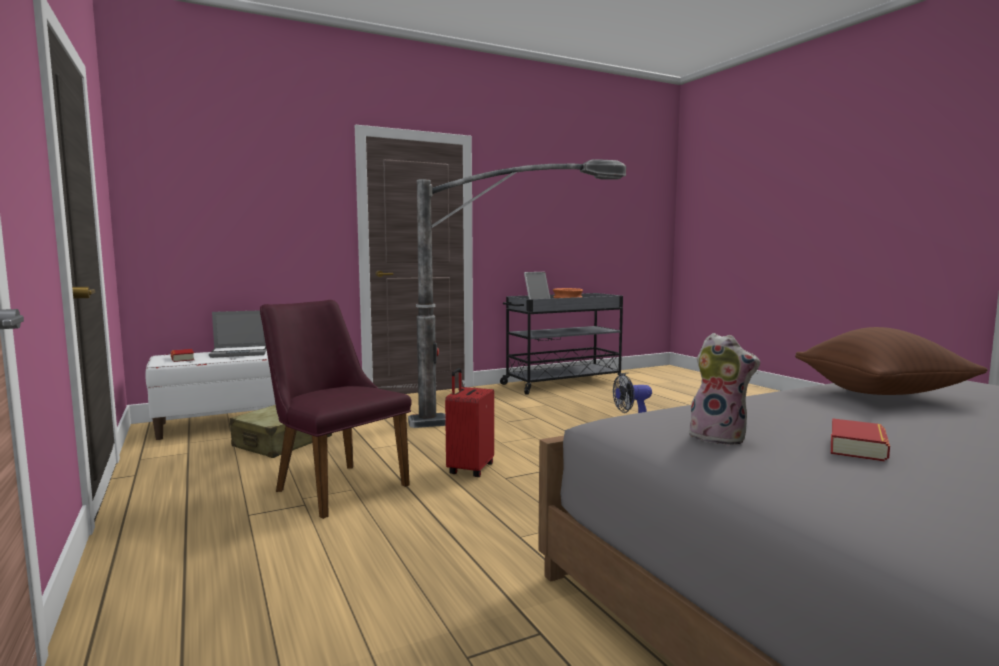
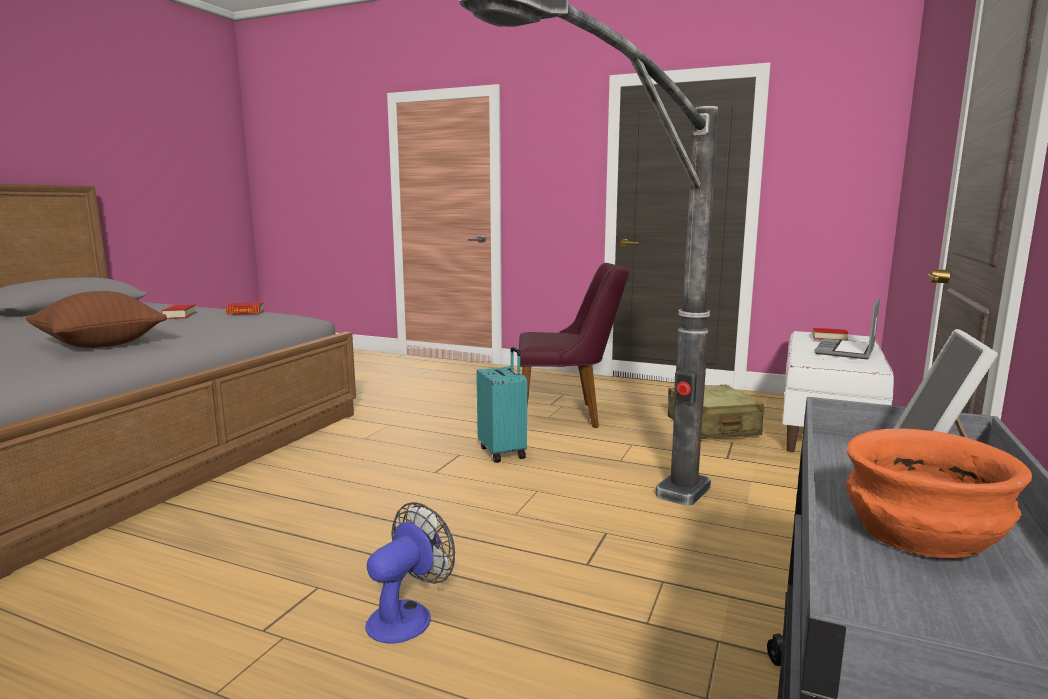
camera: 140 degrees right, 5 degrees up
red suitcase [445,368,494,477] -> turquoise suitcase [476,347,527,463]
plush toy [686,333,760,445] -> book [226,302,264,315]

